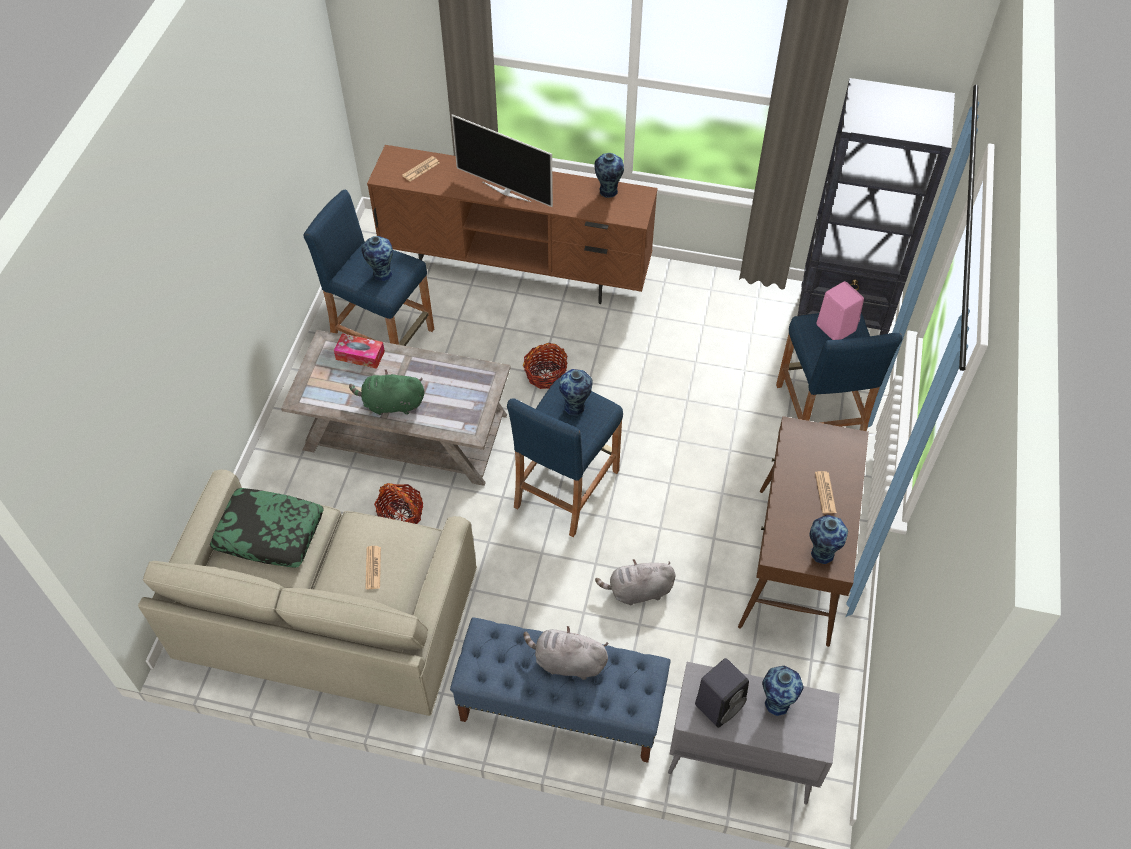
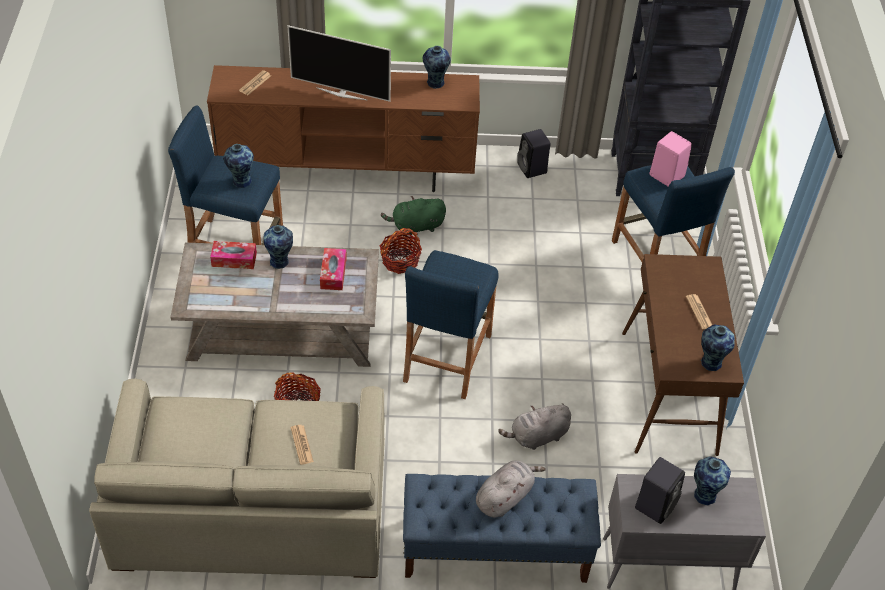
camera: 15 degrees left, 5 degrees down
pillow [210,488,324,568] -> none
green plush toy [349,369,425,415] -> green plush toy moved to [381,196,446,235]
grey plush toy [523,626,608,680] -> grey plush toy turned 135 degrees clockwise [476,460,546,518]
vase [559,369,593,416] -> vase moved to [264,225,293,269]
none -> tissue box [320,248,347,290]
none -> black speaker [517,129,551,178]

